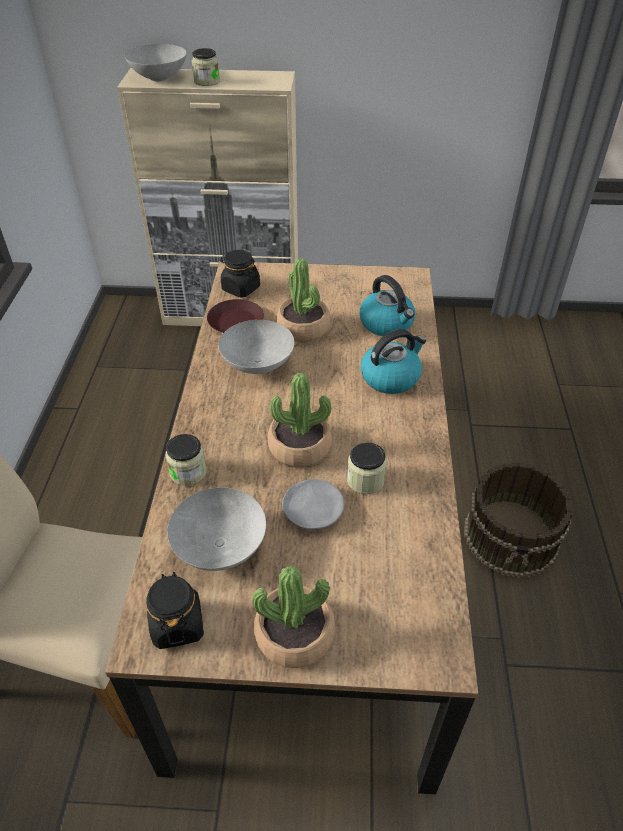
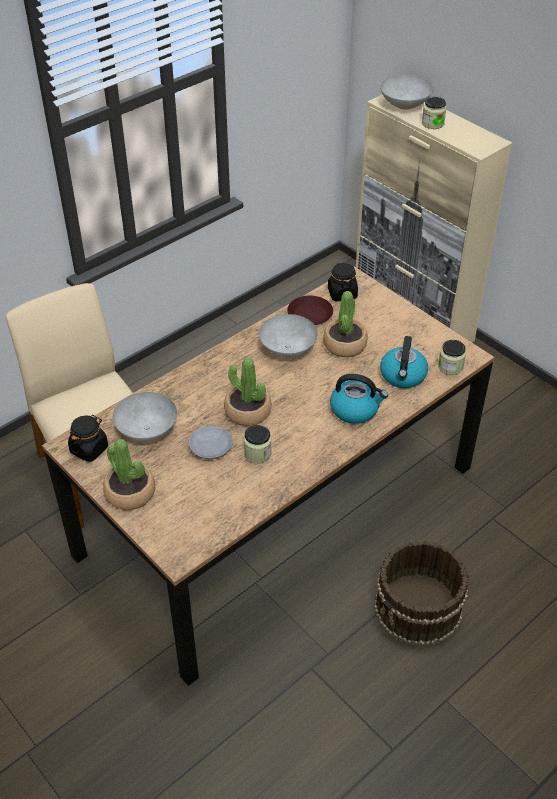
camera: 45 degrees right, 0 degrees up
jar [166,434,207,486] -> jar moved to [438,340,466,375]

